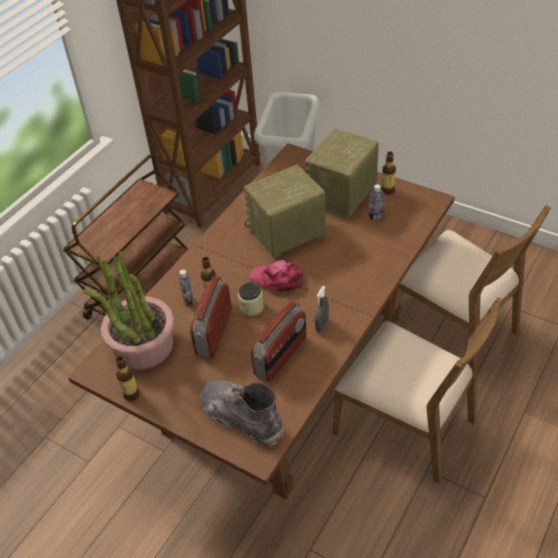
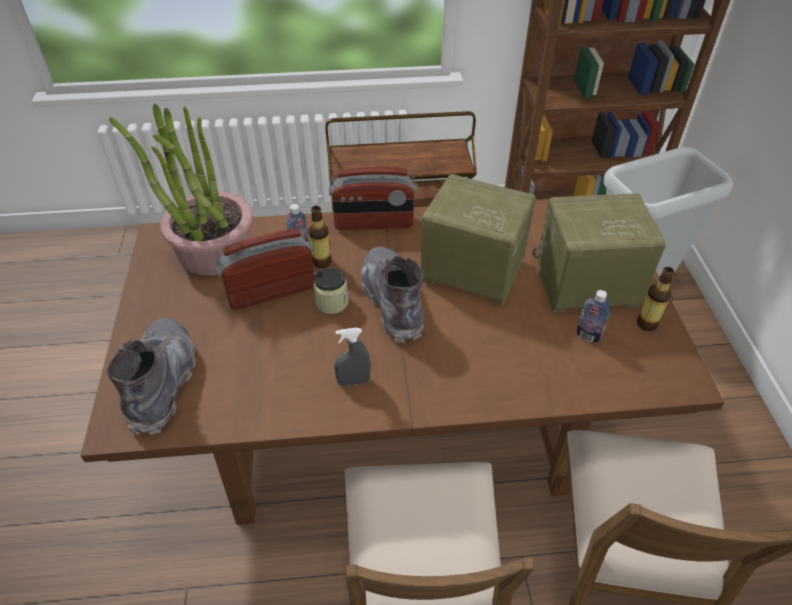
camera: 50 degrees right, 0 degrees up
bottle [116,356,139,401] -> none
pink cap [249,260,304,292] -> grey boot [361,247,424,343]
radio [251,301,307,382] -> radio moved to [329,167,417,230]

